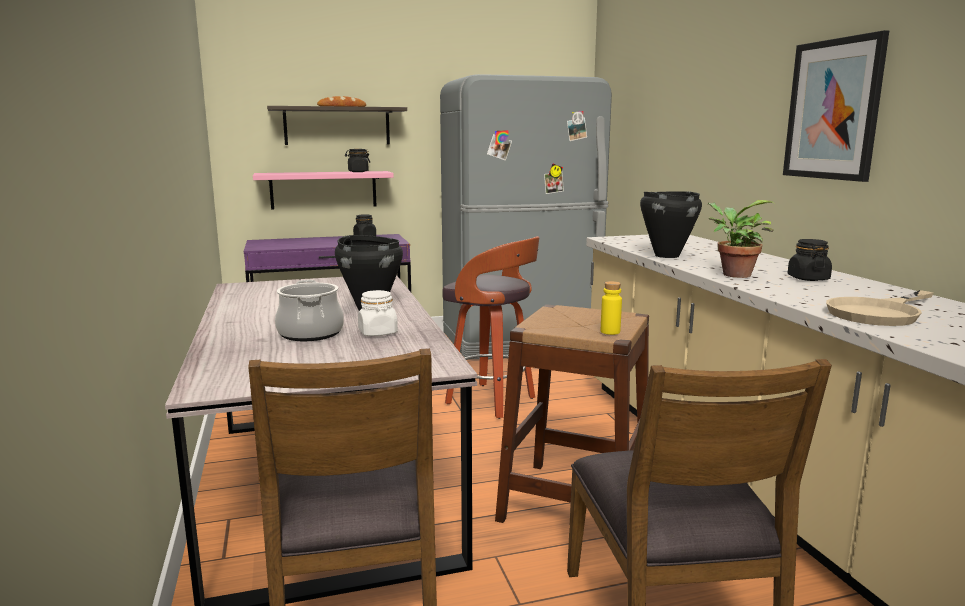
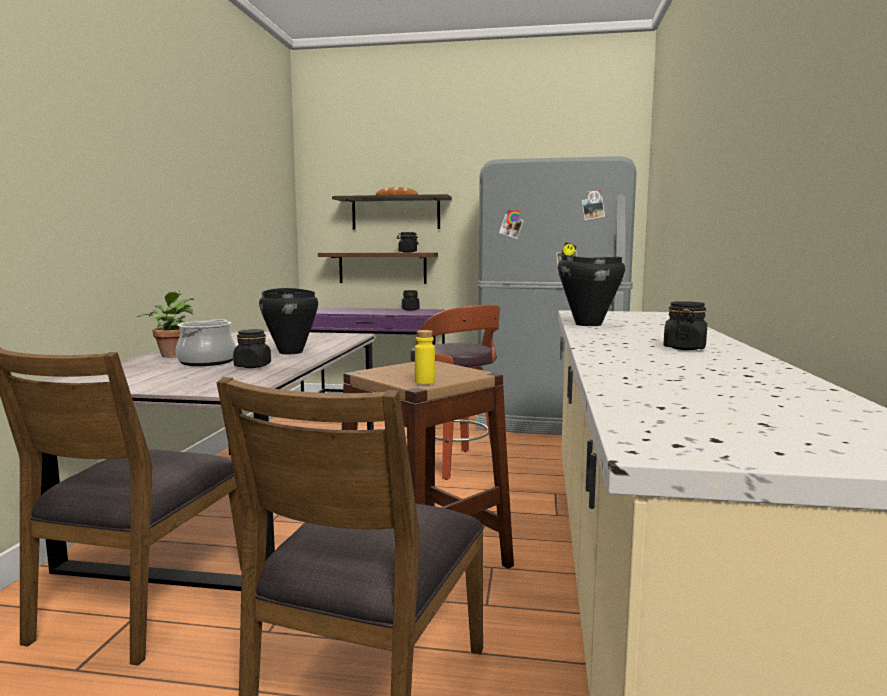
camera: 25 degrees right, 5 degrees down
pink shelf [253,171,394,209] -> brown shelf [318,253,438,284]
white jar [358,290,398,336] -> black jar [233,329,271,368]
potted plant [708,200,774,278] -> potted plant moved to [136,291,194,358]
picture [783,30,889,182] -> none
beige frying pan [826,290,934,326] -> none

